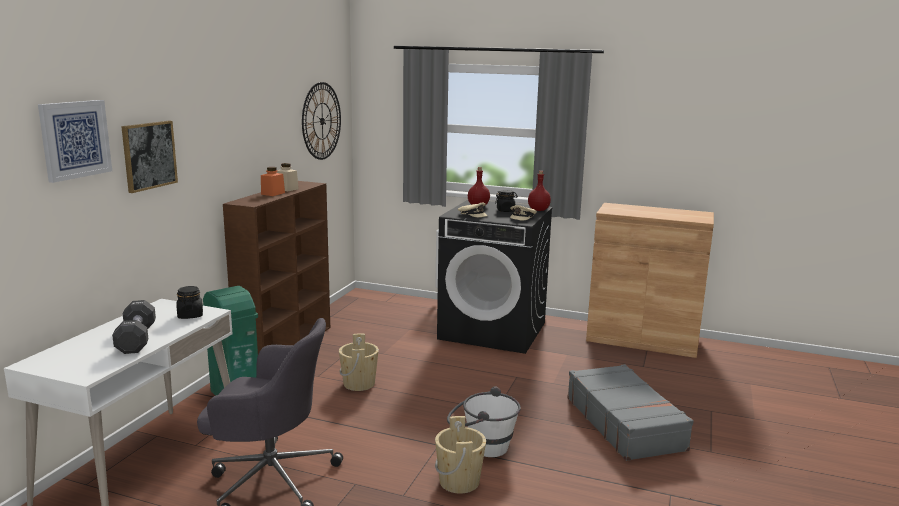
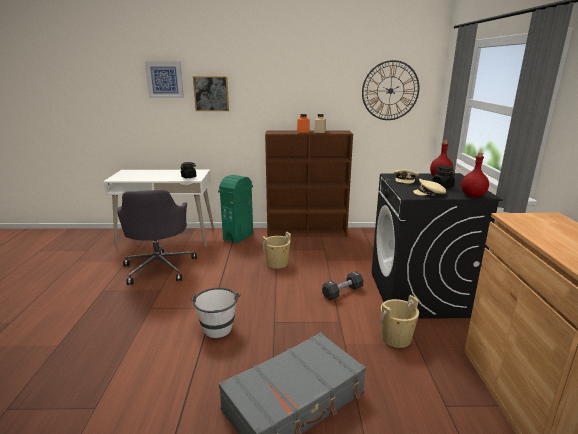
camera: 70 degrees right, 5 degrees up
black dumbbell [112,300,156,354] -> black dumbbell moved to [322,271,364,300]
beige bucket [435,416,486,494] -> beige bucket moved to [379,295,419,348]

